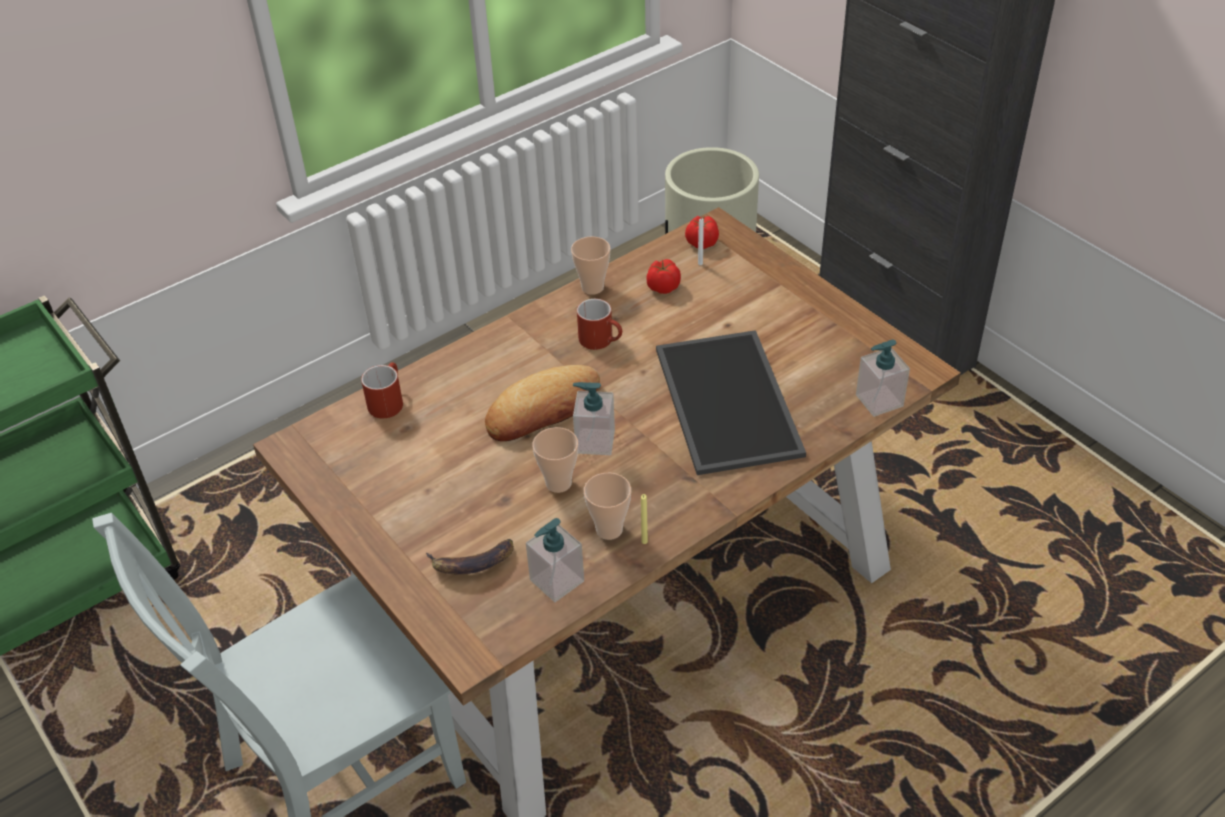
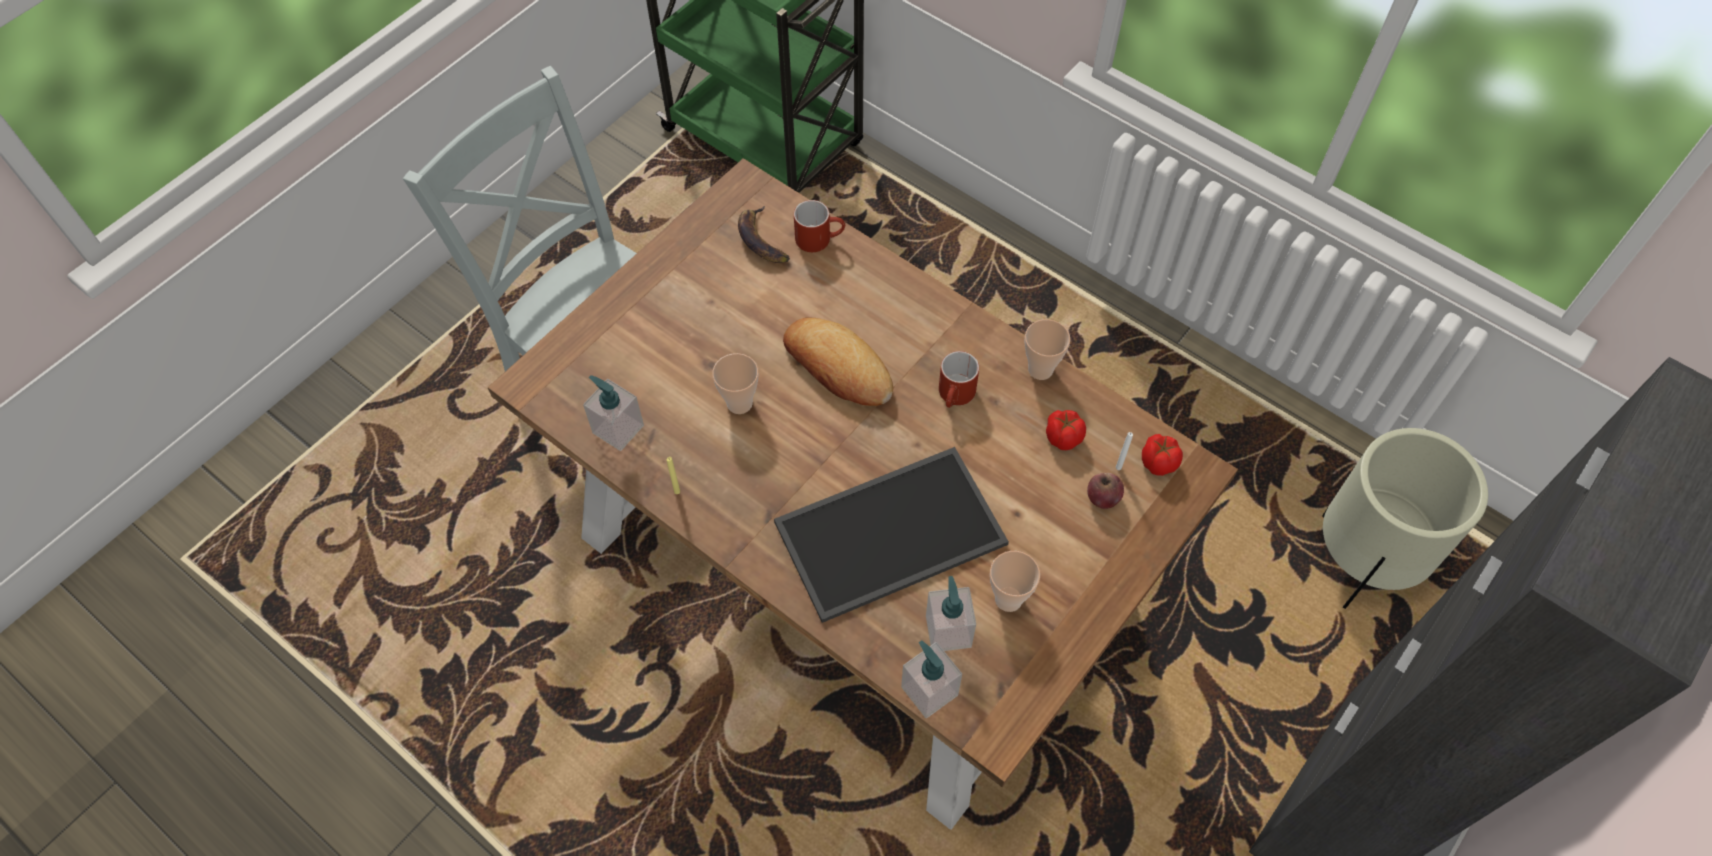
camera: 75 degrees right, 15 degrees up
banana [426,539,514,574] -> banana moved to [738,206,790,263]
soap dispenser [573,382,615,455] -> soap dispenser moved to [926,576,976,651]
cup [584,473,631,540] -> cup moved to [990,551,1040,612]
none -> apple [1087,473,1124,509]

